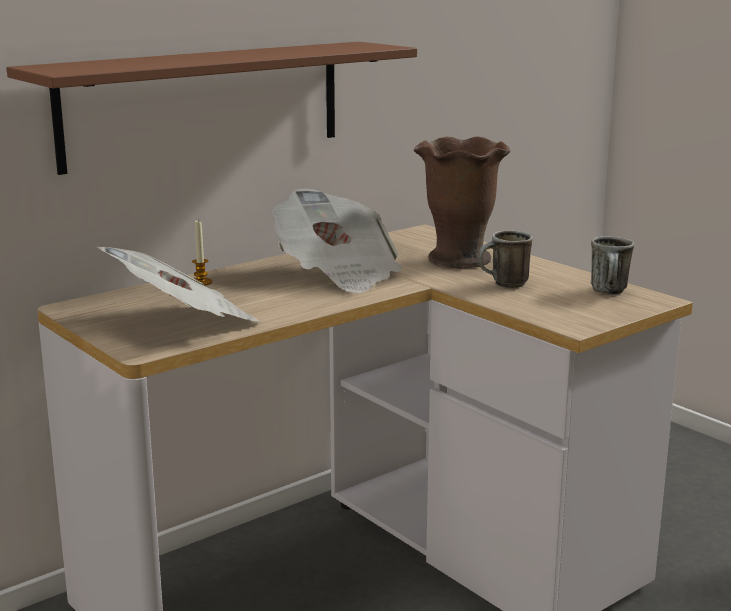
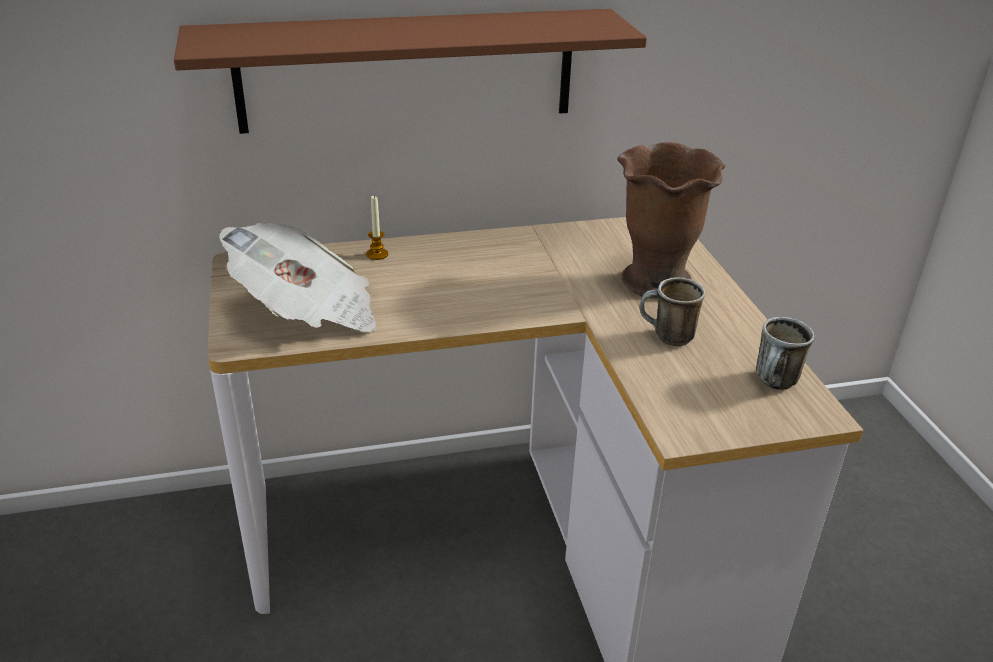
camera: 25 degrees right, 15 degrees up
newspaper [272,188,403,293] -> none

